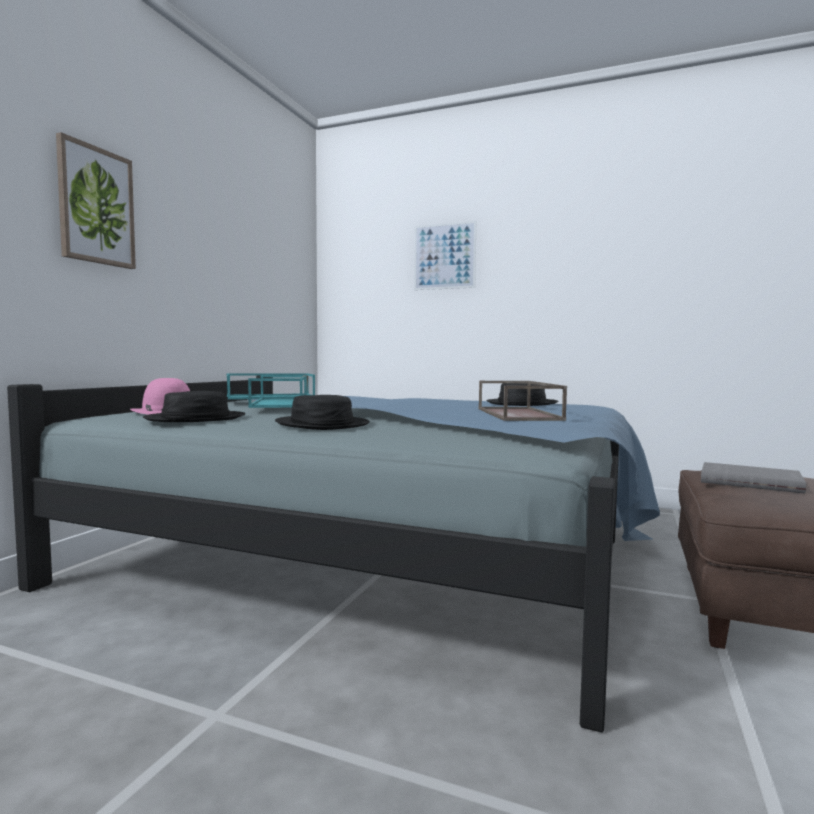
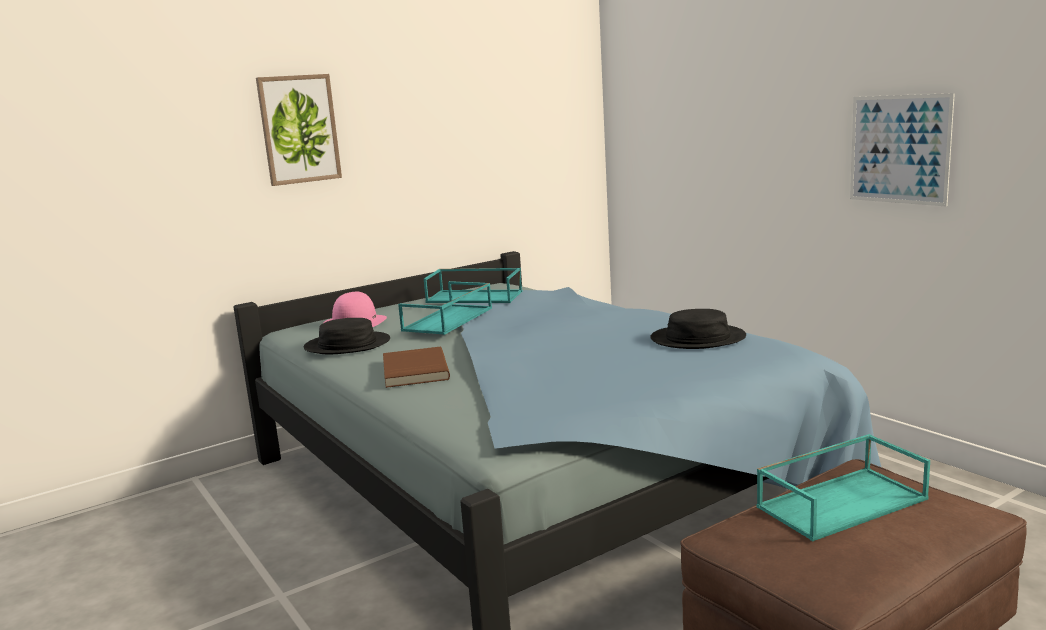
camera: 35 degrees right, 10 degrees up
black hat [275,395,370,430] -> brown book [383,347,450,388]
picture [414,221,476,290] -> picture moved to [850,93,955,207]
brown tray [479,381,567,421] -> none
grey book [701,462,806,494] -> turquoise tray [757,434,930,541]

